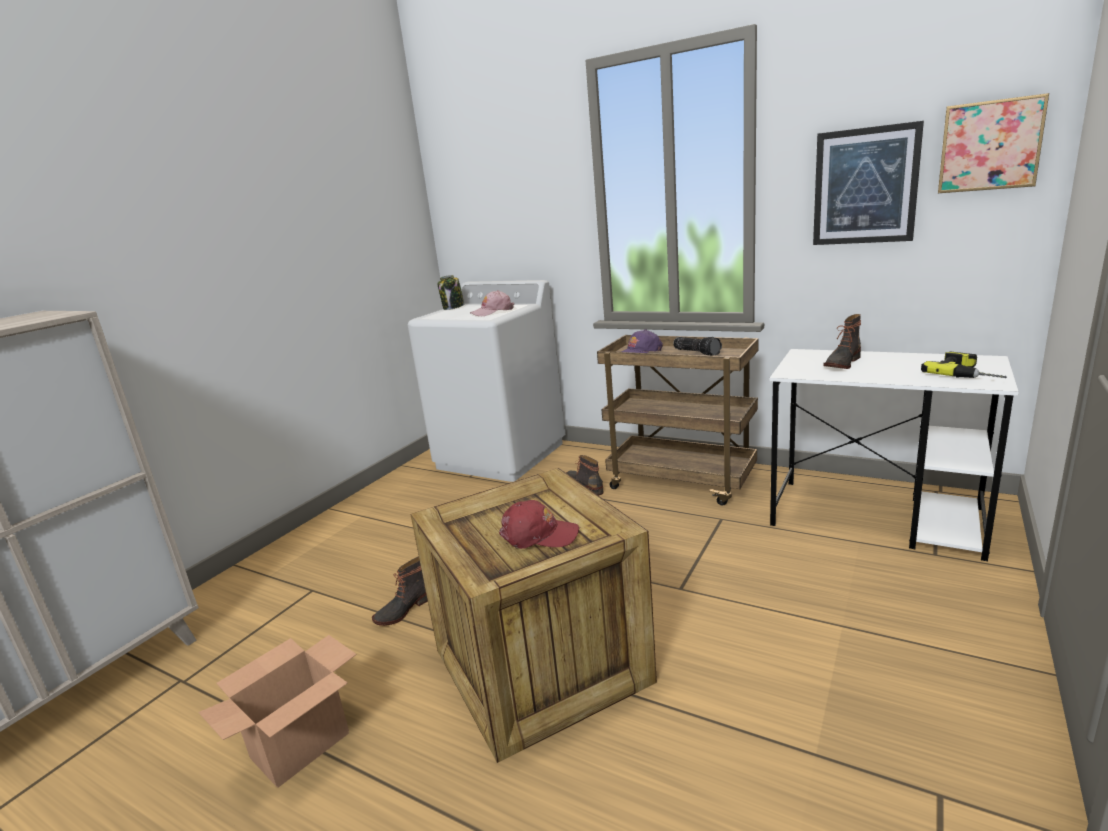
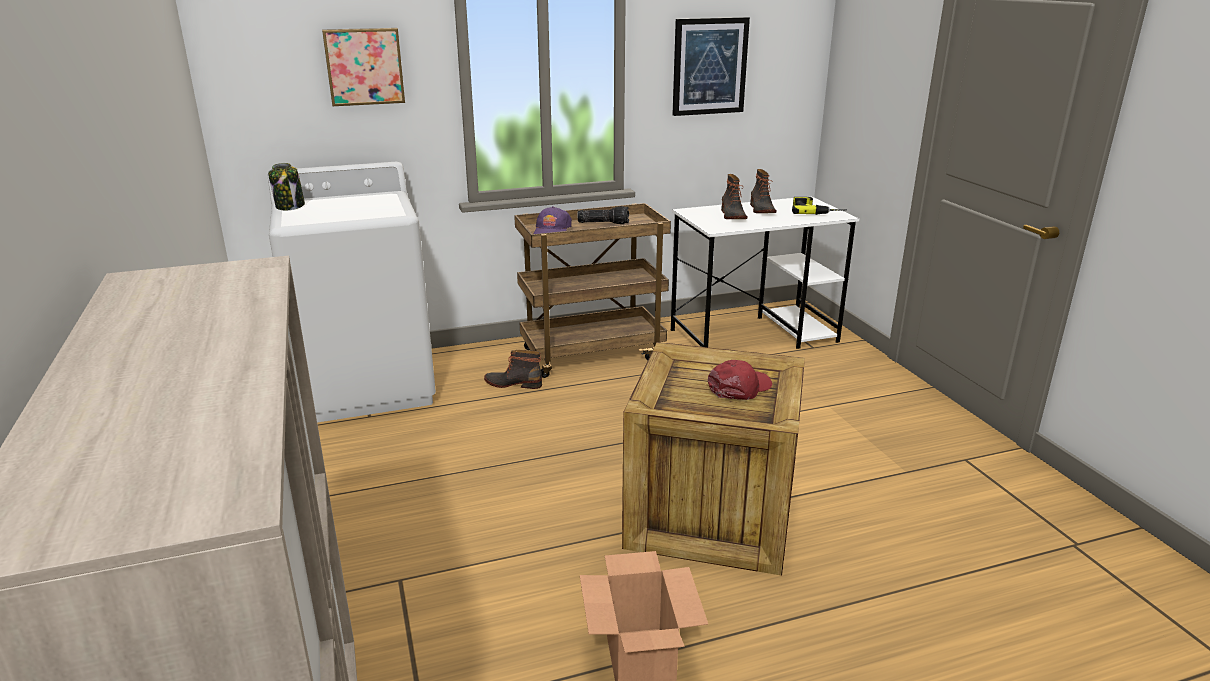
camera: 50 degrees left, 5 degrees up
boot [372,556,428,626] -> boot moved to [750,169,776,213]
pink cap [470,290,514,317] -> none
picture [938,93,1049,193] -> picture moved to [322,28,405,106]

